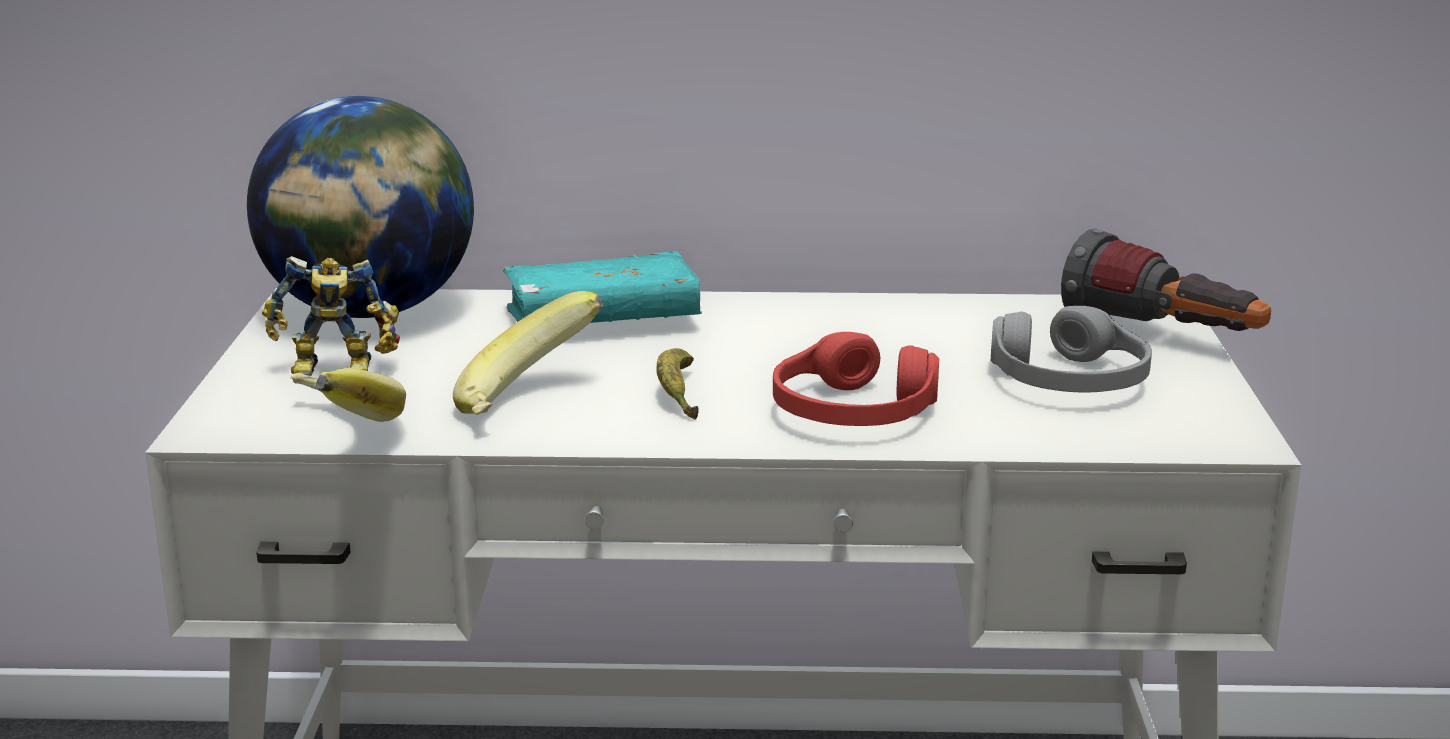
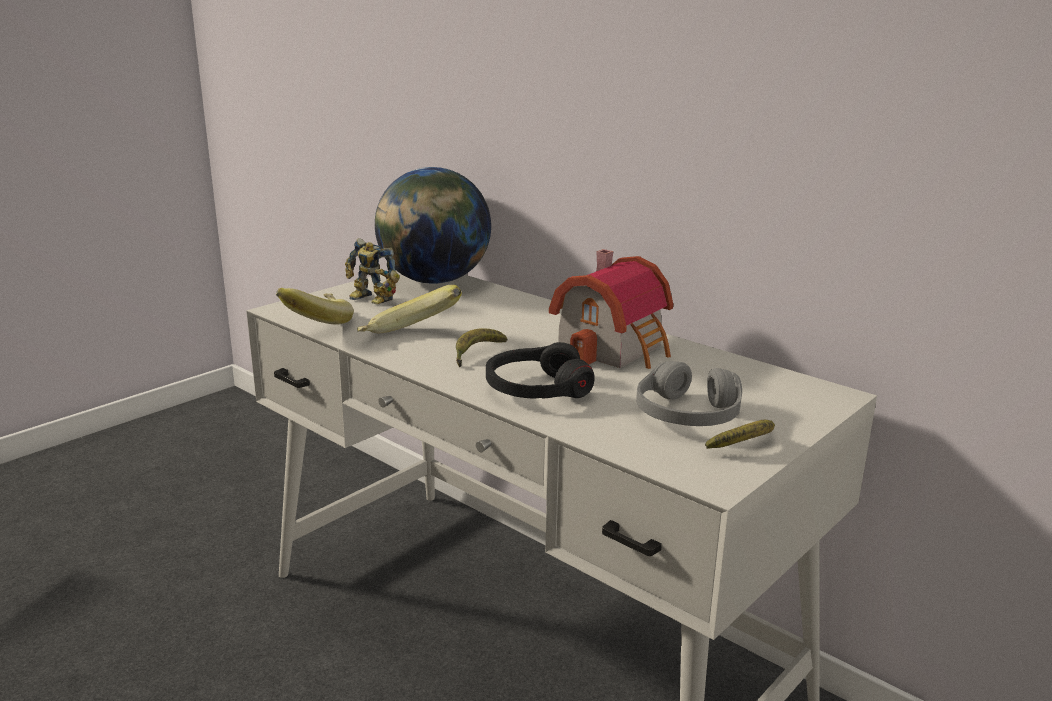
camera: 40 degrees right, 0 degrees up
turquoise book [503,251,702,323] -> none
red headphones [773,332,939,426] -> black headphones [486,342,595,399]
flashlight [1061,229,1271,331] -> none
none -> toy house [549,249,673,369]
none -> banana [705,420,775,449]

